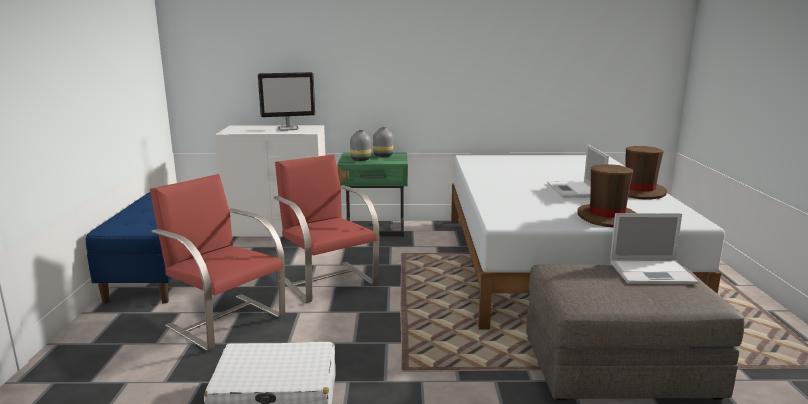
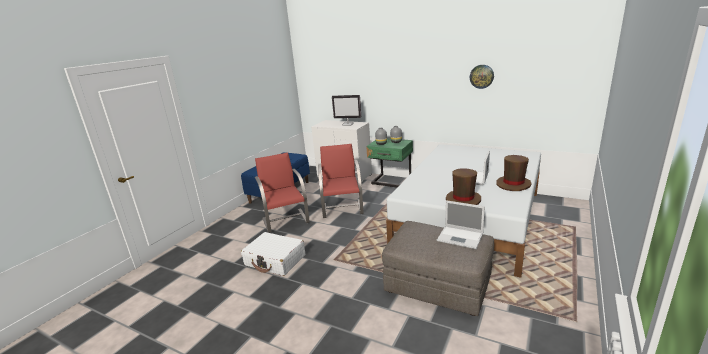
camera: 30 degrees right, 5 degrees up
none -> wall clock [470,65,494,89]

